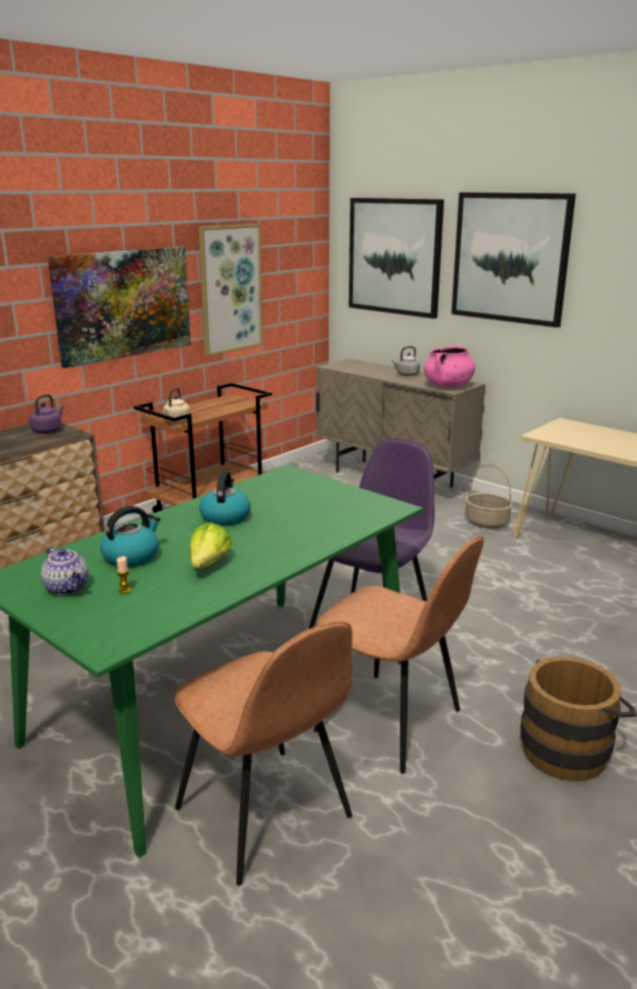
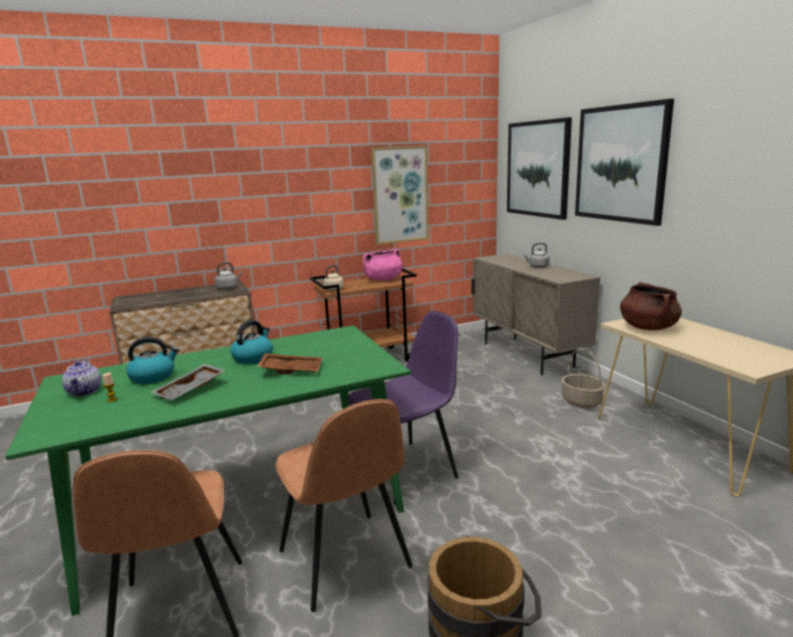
camera: 25 degrees right, 5 degrees down
purple kettle [29,394,64,433] -> grey kettle [215,262,242,289]
picture [48,247,191,368] -> none
lettuce [190,522,232,568] -> grey tray [150,364,225,400]
pink cooking pot [424,345,475,388] -> pink cooking pot moved to [363,249,402,281]
none -> brown tray [257,353,322,374]
none -> brown cooking pot [620,282,682,330]

